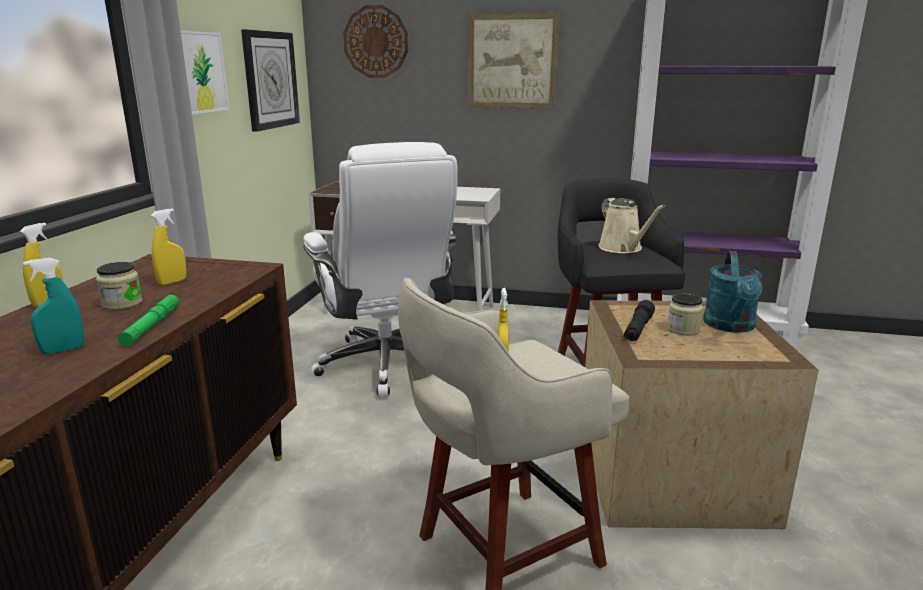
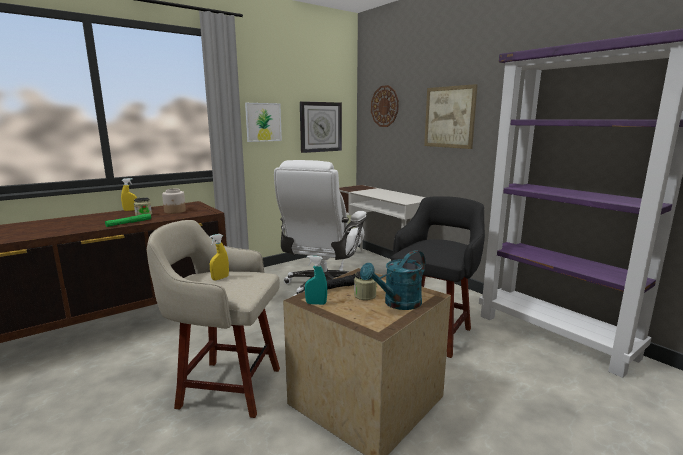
camera: 40 degrees right, 5 degrees down
turquoise spray bottle [23,258,84,354] -> turquoise spray bottle moved to [305,255,327,305]
yellow spray bottle [151,208,186,285] -> jar [162,189,186,214]
beige watering can [599,198,665,253] -> none

